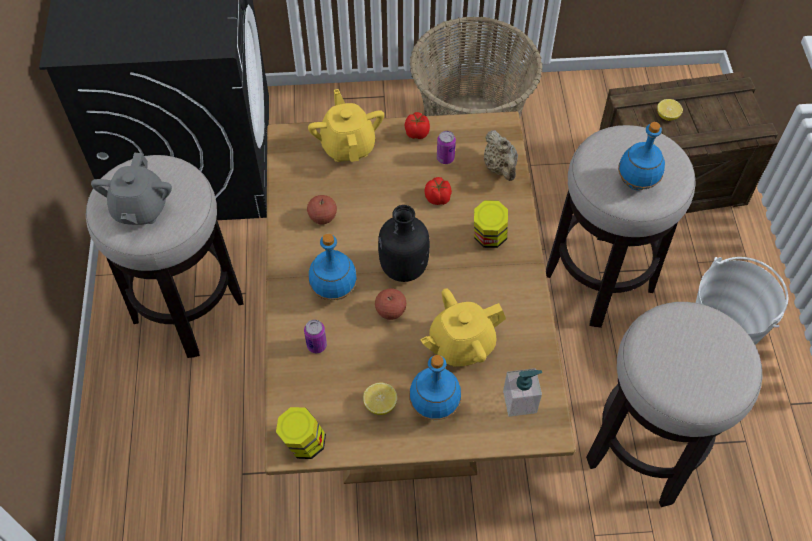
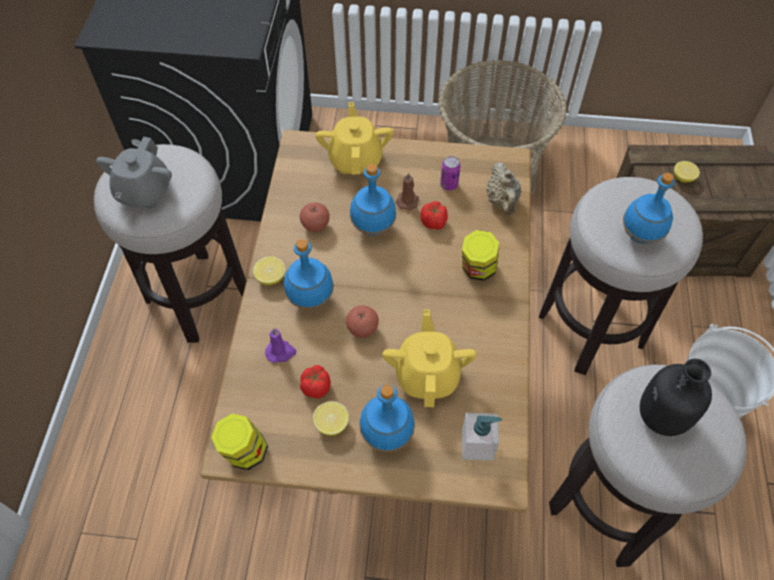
camera: 10 degrees right, 0 degrees up
can [304,320,327,353] -> purple candle [265,328,297,363]
black bottle [378,205,430,282] -> black bottle moved to [640,359,712,436]
tomato [405,112,430,139] -> tomato moved to [300,365,331,398]
yellow teapot [420,288,506,367] -> yellow teapot turned 105 degrees clockwise [382,309,477,407]
none -> lemon [253,256,285,286]
none -> blue bottle [350,164,396,236]
none -> brown candle [395,172,419,210]

